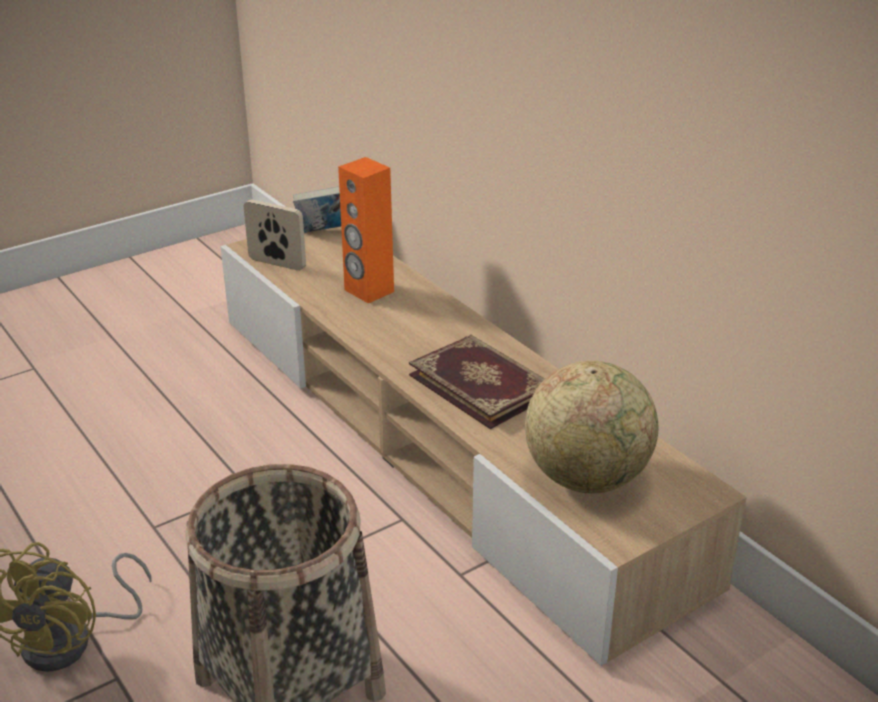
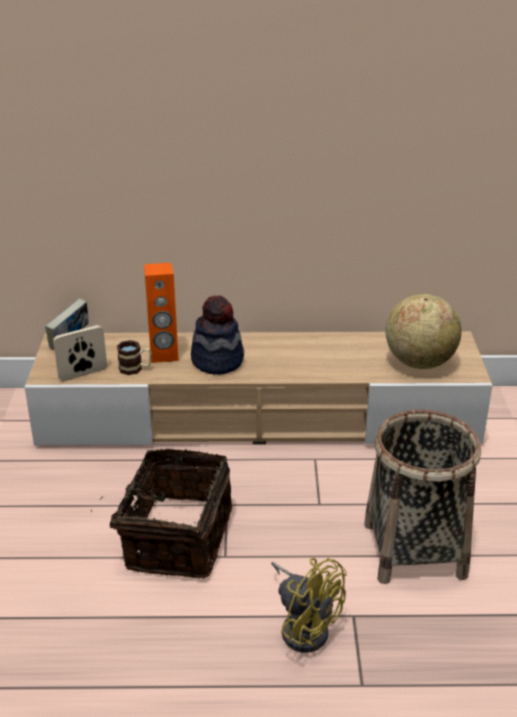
camera: 55 degrees left, 0 degrees up
book [409,335,545,429] -> none
none -> basket [91,449,232,579]
none -> mug [117,340,152,375]
none -> hat [191,295,244,375]

